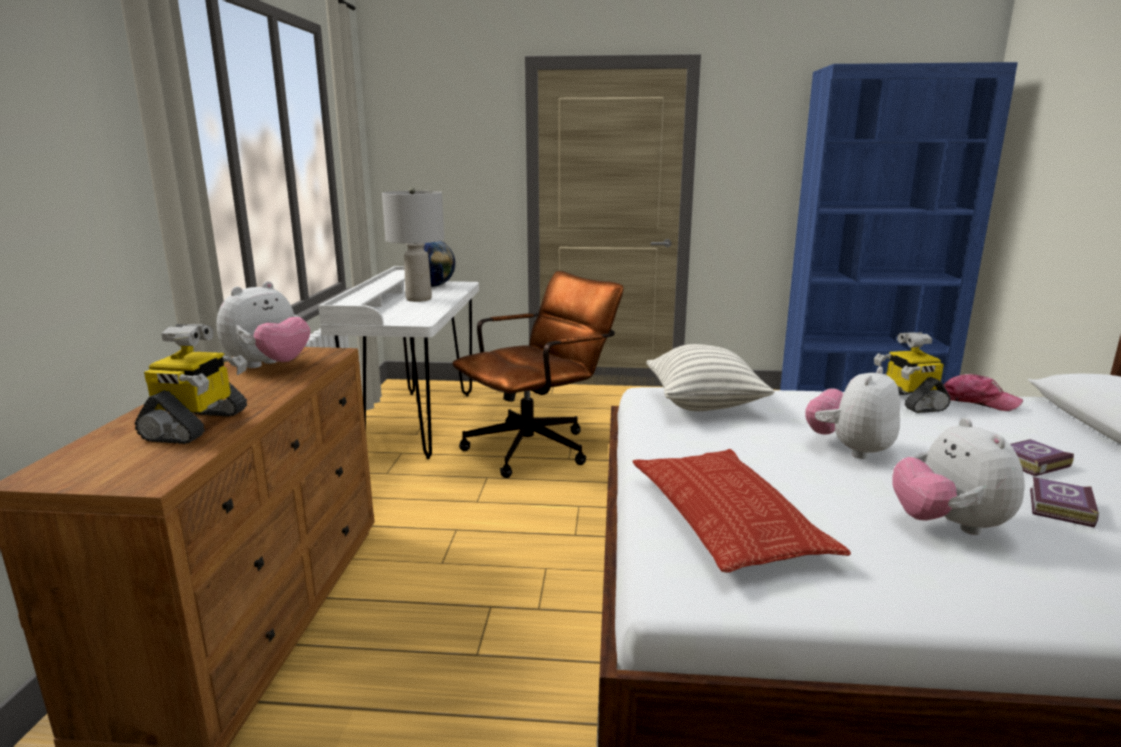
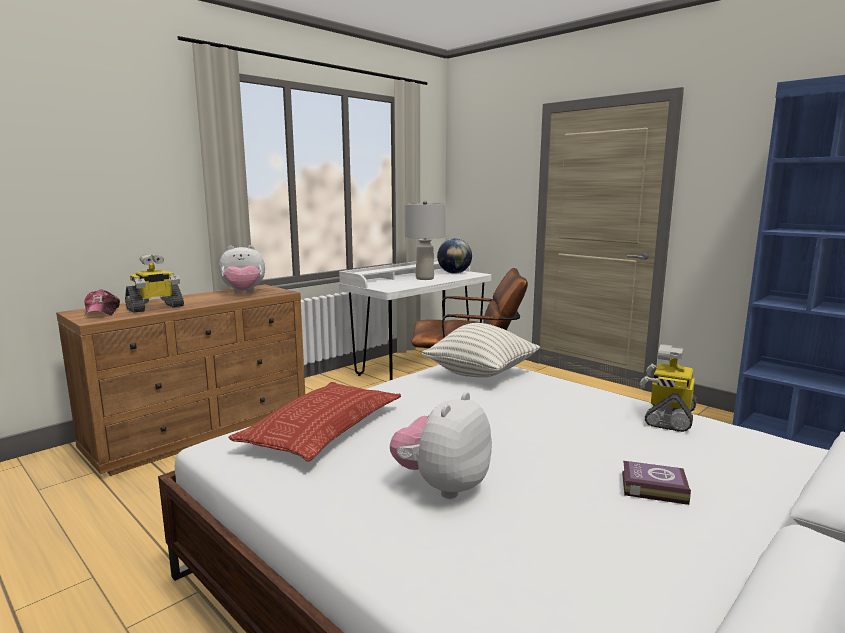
camera: 40 degrees right, 5 degrees down
plush toy [805,366,900,459] -> none
cap [943,374,1023,411] -> cap moved to [84,289,120,317]
book [1030,477,1099,527] -> none

